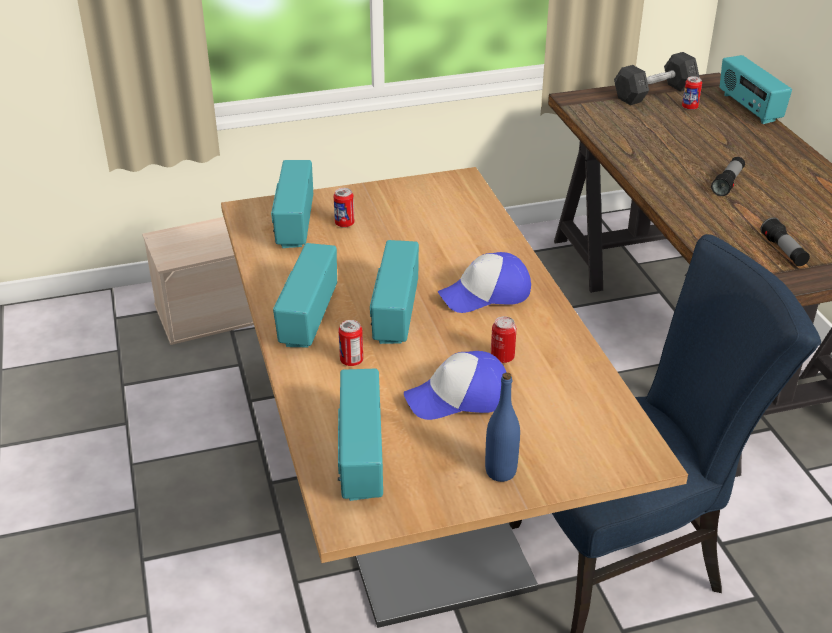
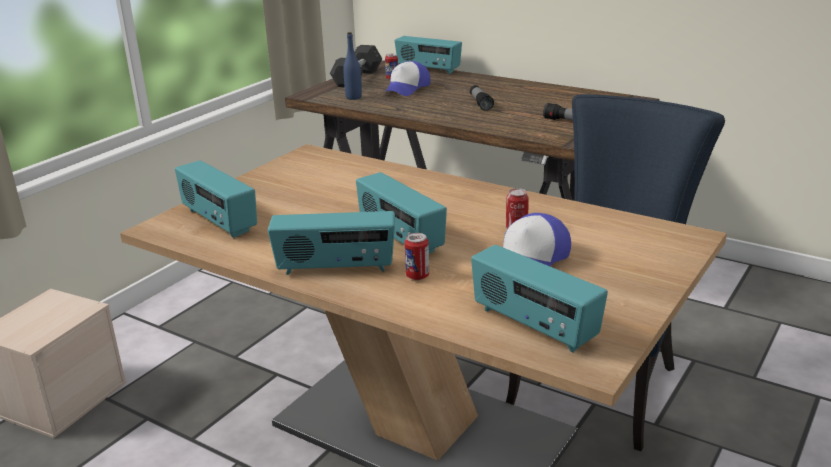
camera: 40 degrees left, 10 degrees down
radio [273,243,337,347] -> radio turned 60 degrees counterclockwise [268,211,395,275]
can [334,188,354,228] -> none
cap [438,252,531,313] -> cap moved to [385,61,430,96]
blue bottle [485,373,520,482] -> blue bottle moved to [343,32,362,100]

